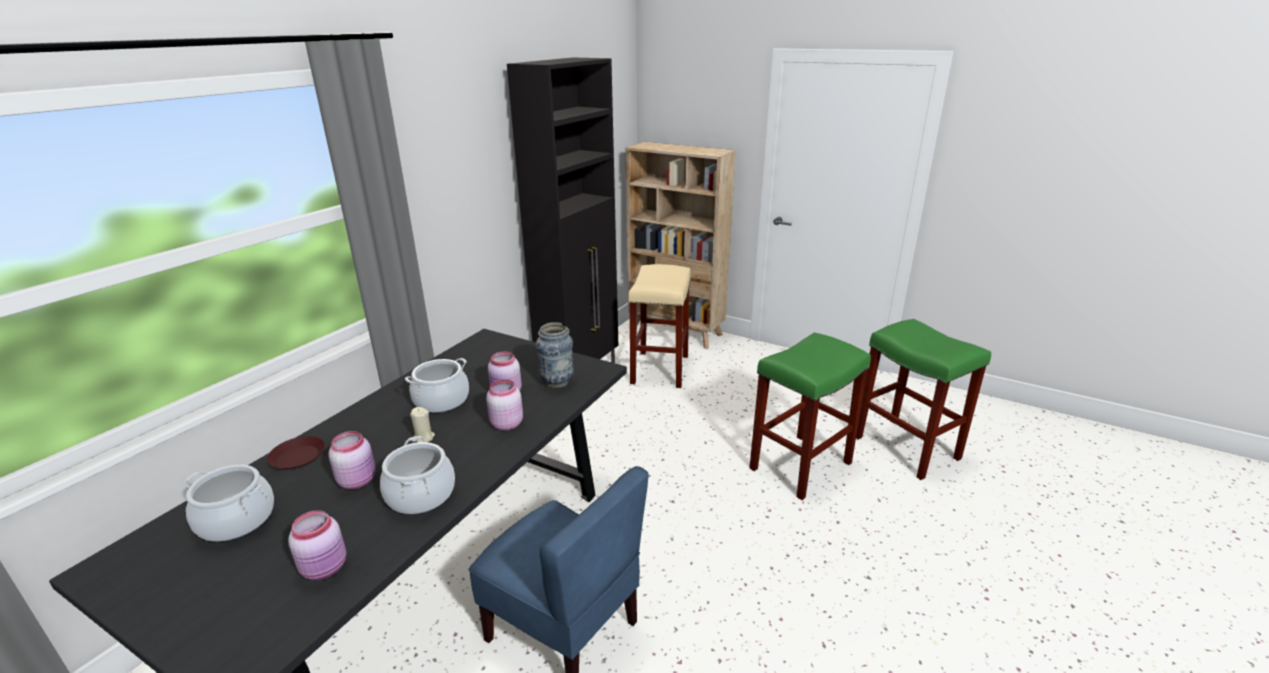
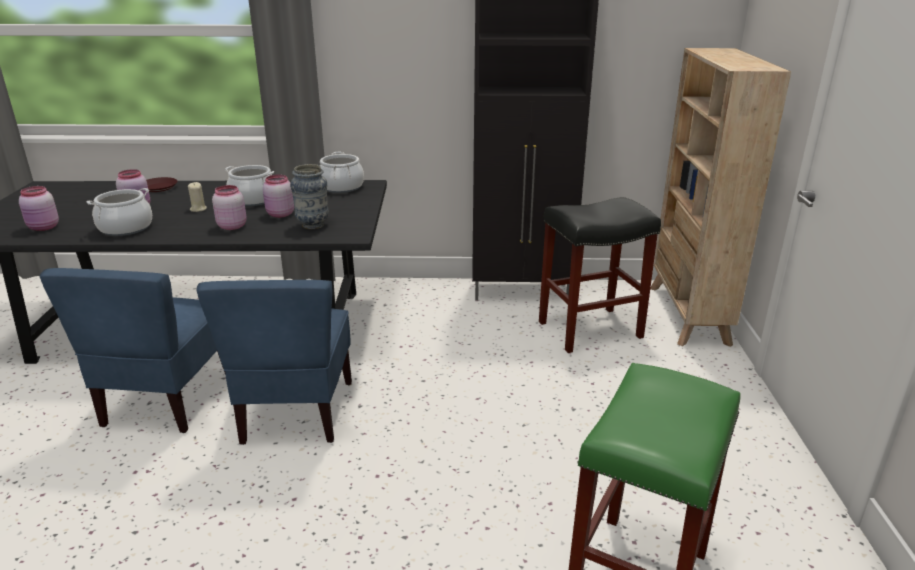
camera: 60 degrees right, 0 degrees up
cooking pot [185,465,274,542] -> cooking pot moved to [320,152,364,193]
beige stool [628,264,691,388] -> black stool [539,197,661,353]
green stool [749,332,871,500] -> none
none -> blue chair [196,280,352,445]

